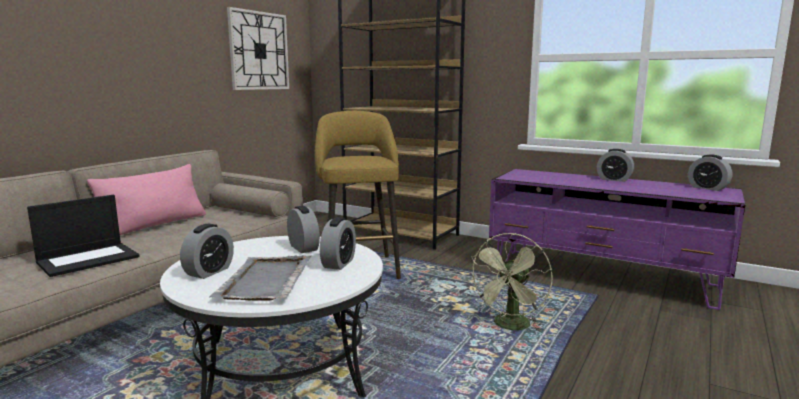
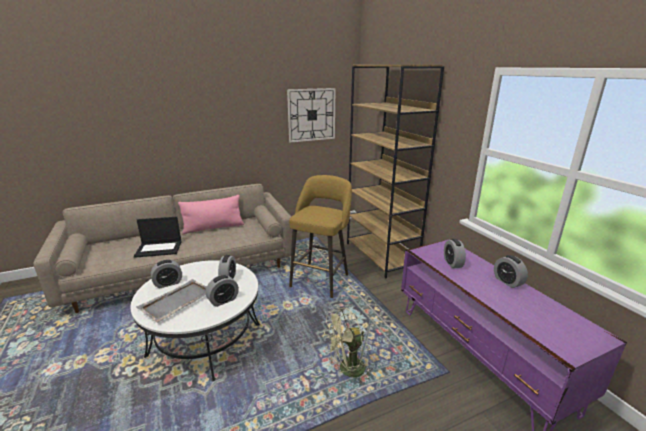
camera: 35 degrees right, 10 degrees up
alarm clock [688,154,732,191] -> alarm clock moved to [444,239,466,268]

